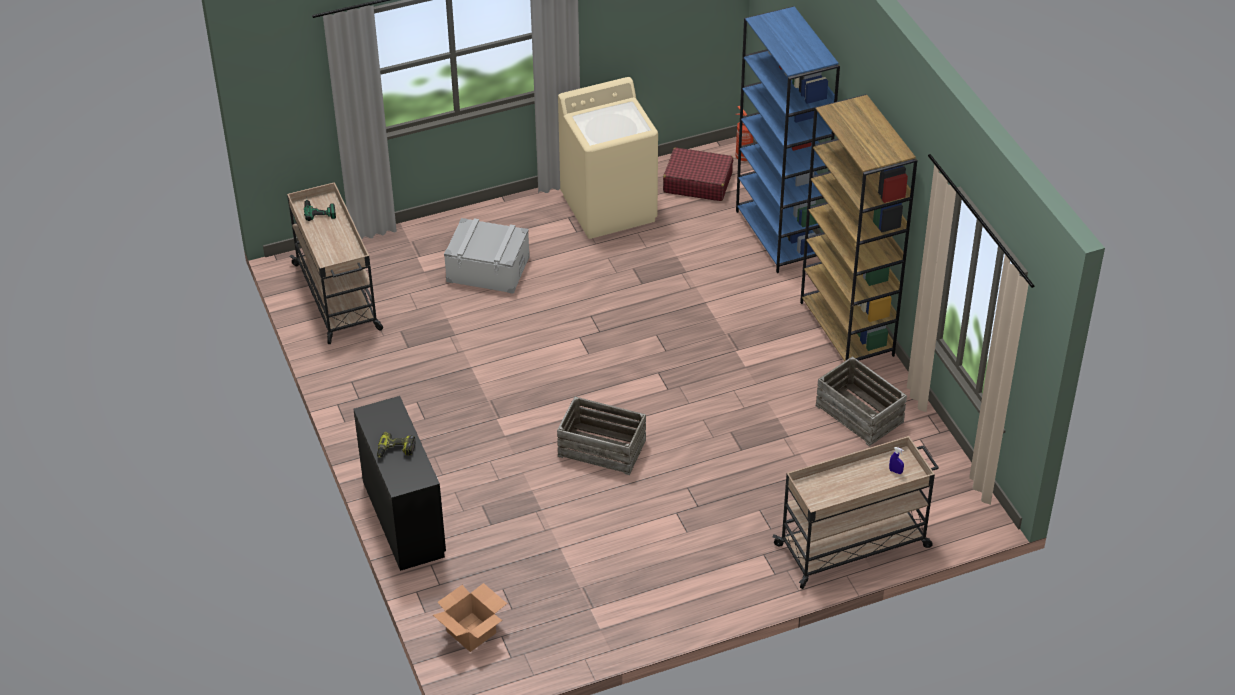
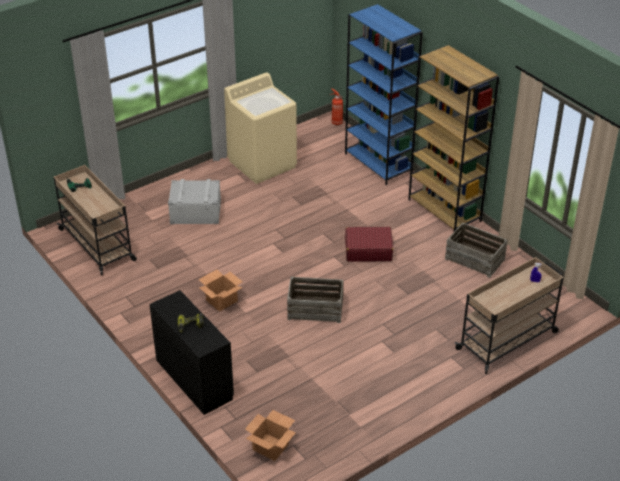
camera: 15 degrees left, 5 degrees down
red suitcase [663,148,733,201] -> red suitcase moved to [345,227,393,262]
none -> cardboard box [198,270,243,312]

